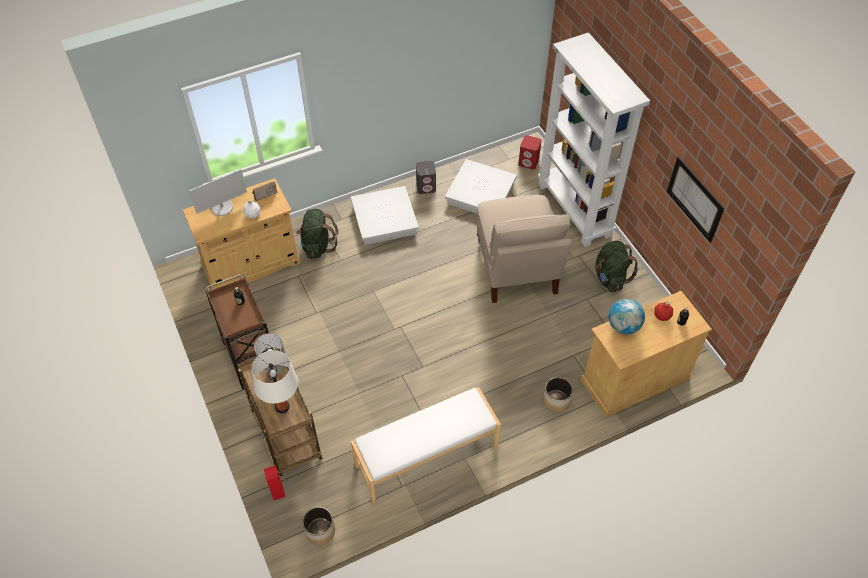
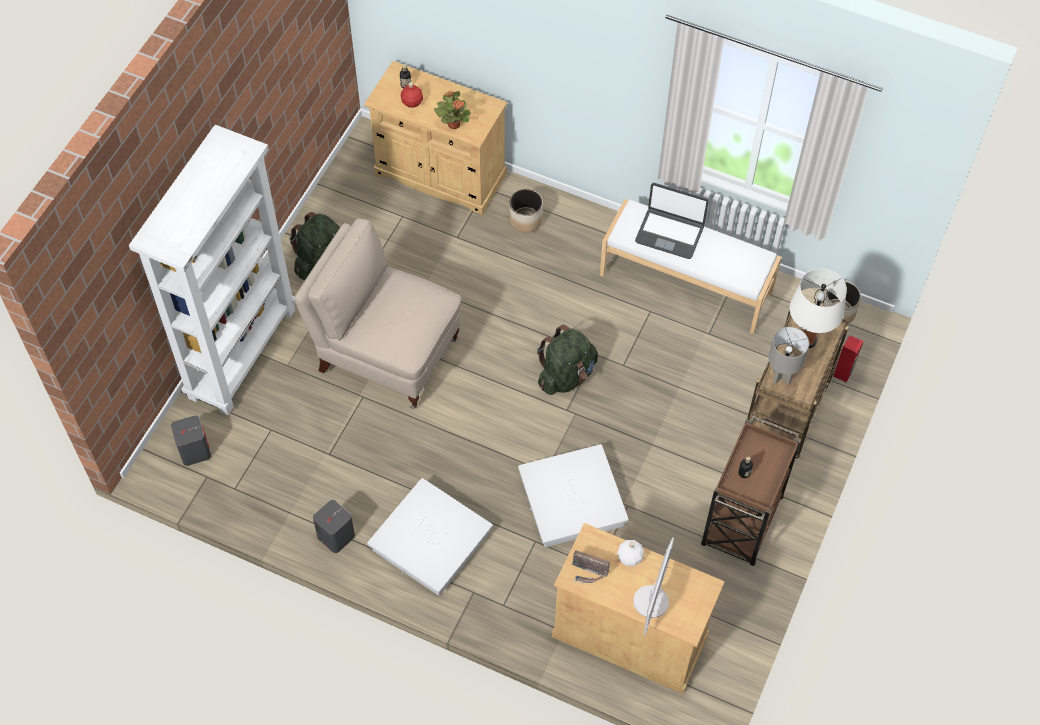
camera: 130 degrees left, 5 degrees up
monitor [189,169,247,216] -> monitor turned 90 degrees clockwise [633,537,674,635]
green backpack [296,209,338,259] -> green backpack moved to [537,325,598,395]
white storage box [445,159,517,213] -> white storage box moved to [518,444,629,547]
beige chair [477,195,572,303] -> beige chair turned 105 degrees counterclockwise [294,218,461,409]
red speaker [518,135,542,169] -> grey speaker [171,415,211,466]
globe [608,299,645,334] -> potted plant [434,91,471,129]
picture [667,156,724,243] -> none
none -> laptop [635,183,709,259]

